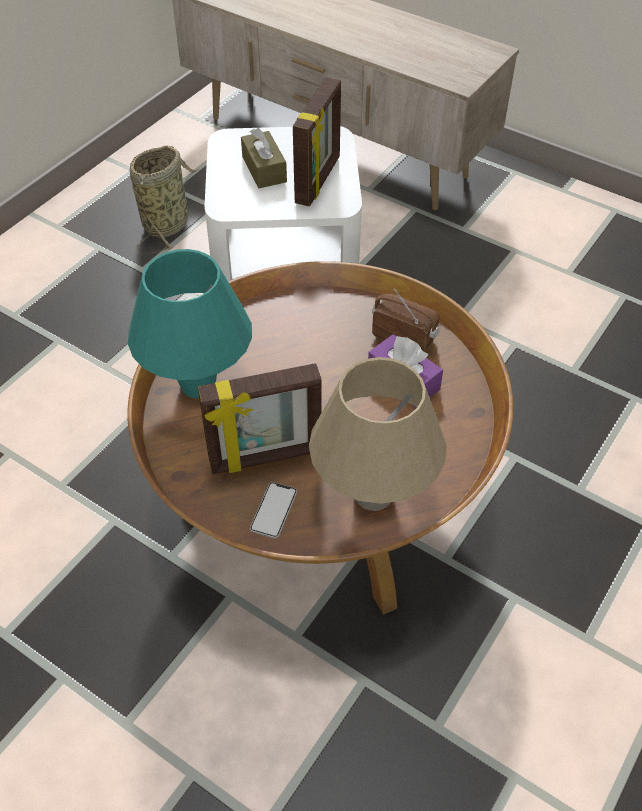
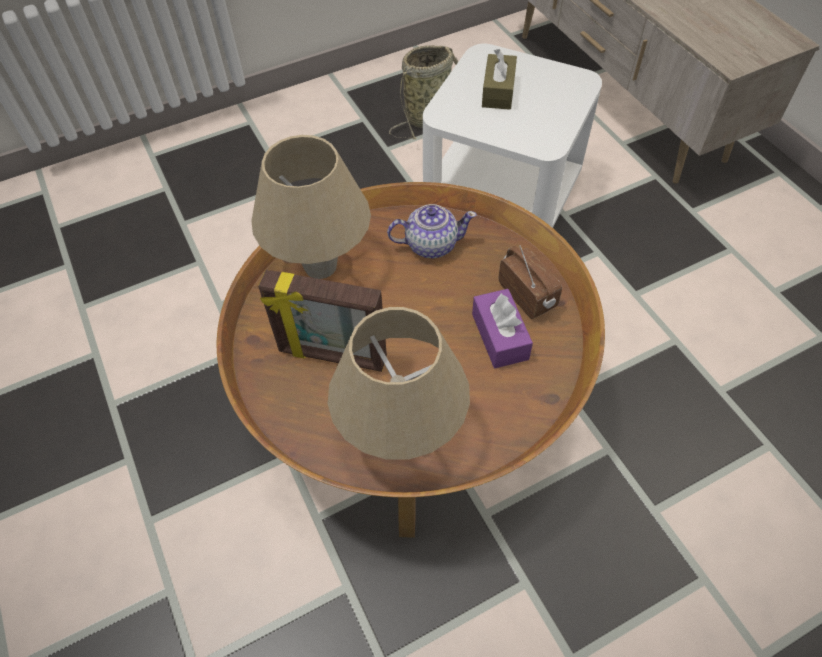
camera: 30 degrees right, 5 degrees up
turquoise table lamp [128,249,252,398] -> beige table lamp [251,135,371,279]
phone [250,482,297,538] -> none
picture frame [293,77,341,206] -> none
none -> teapot [387,204,477,258]

